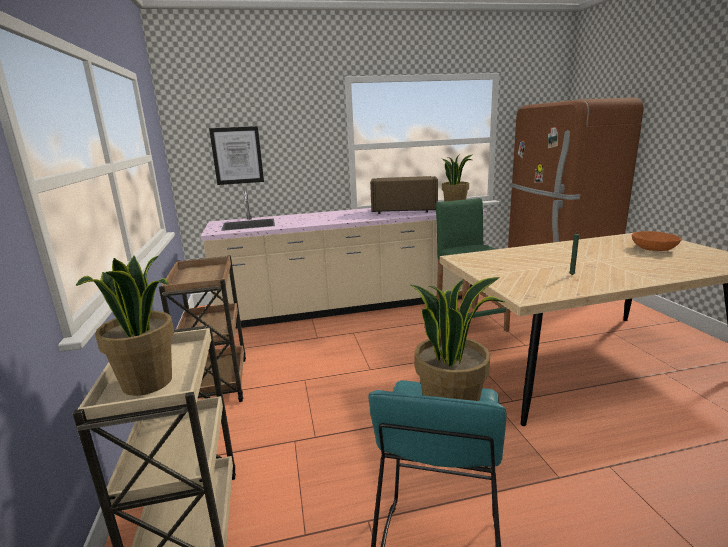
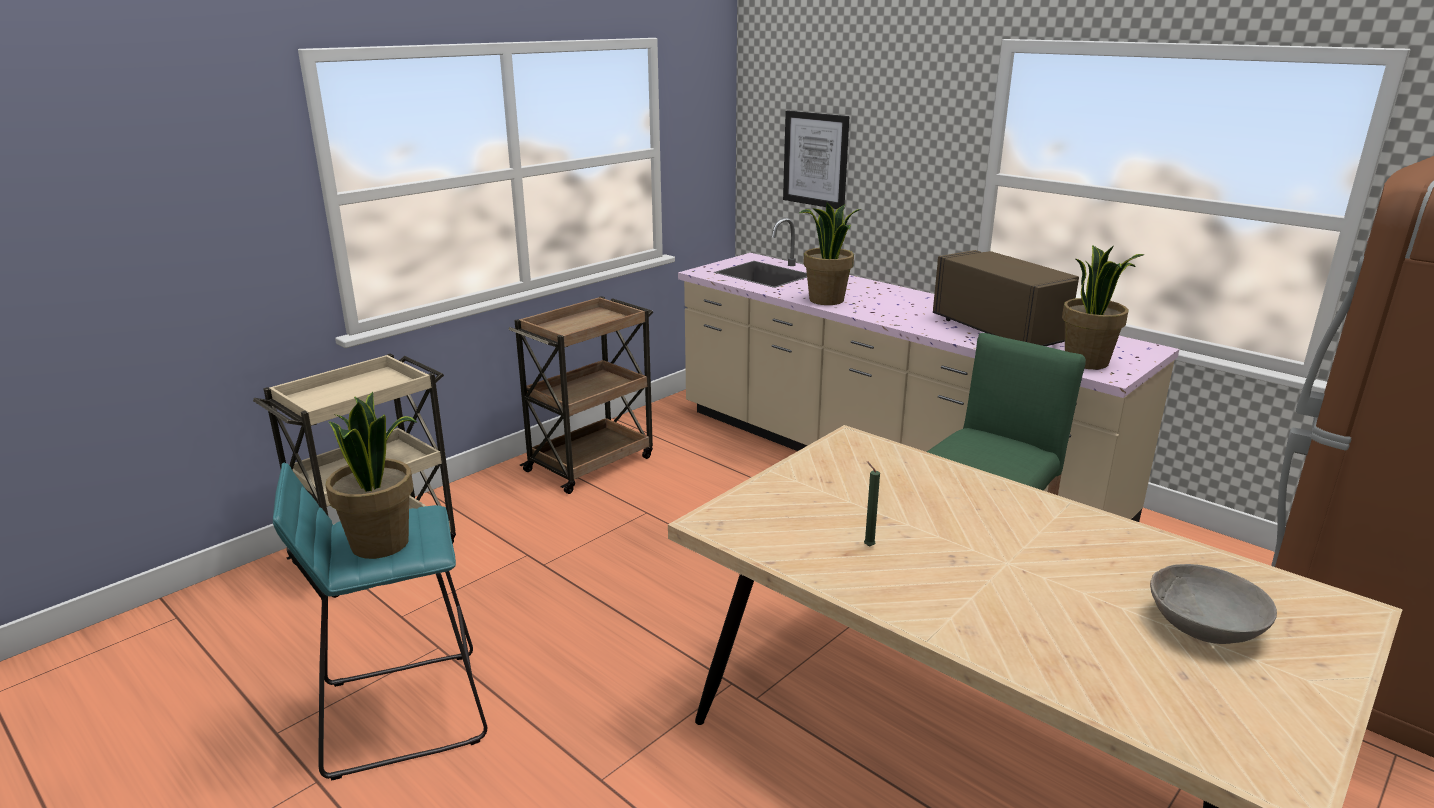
camera: 55 degrees right, 5 degrees up
potted plant [75,255,174,396] -> potted plant moved to [799,202,861,305]
orange bowl [632,231,682,251] -> grey bowl [1150,564,1277,644]

